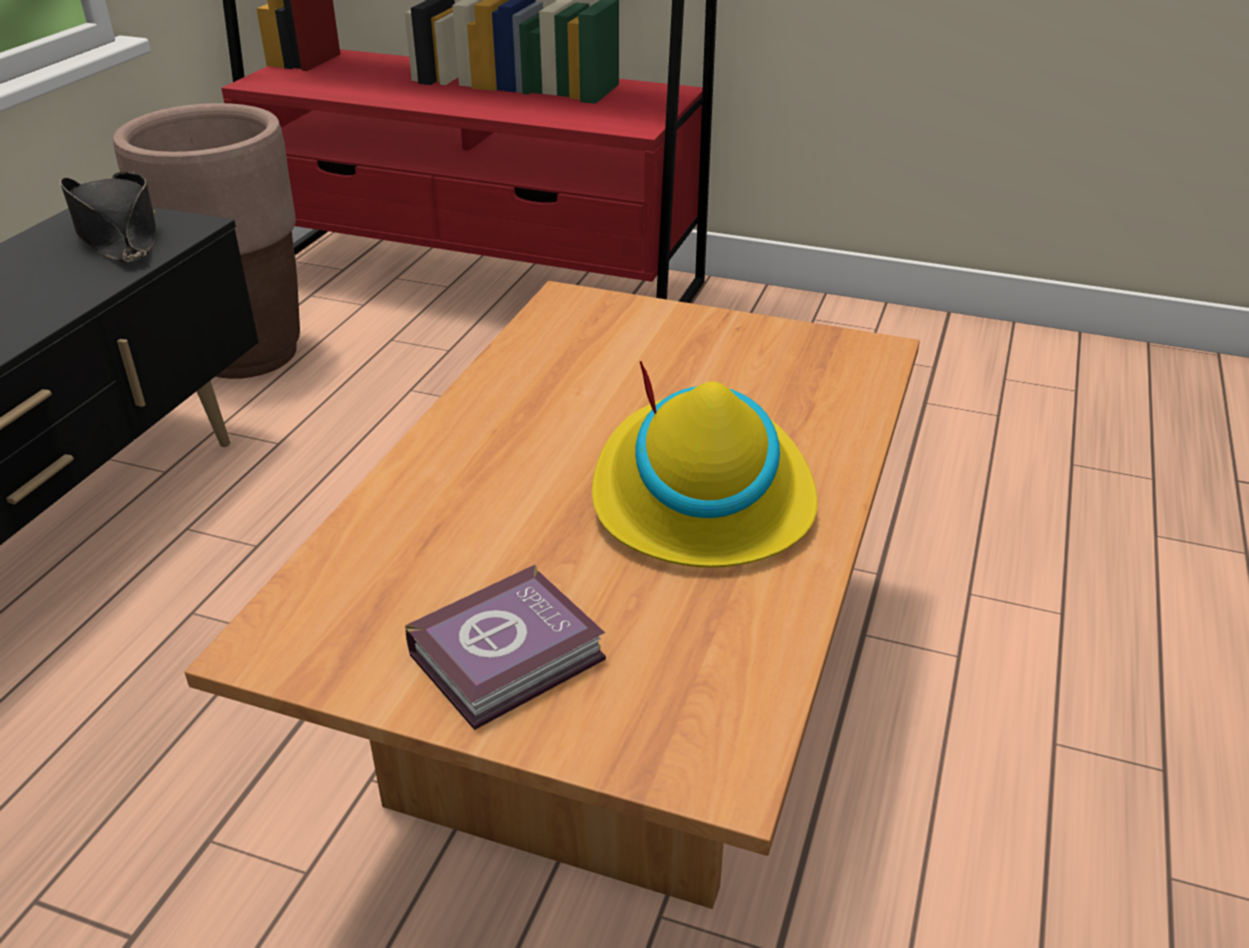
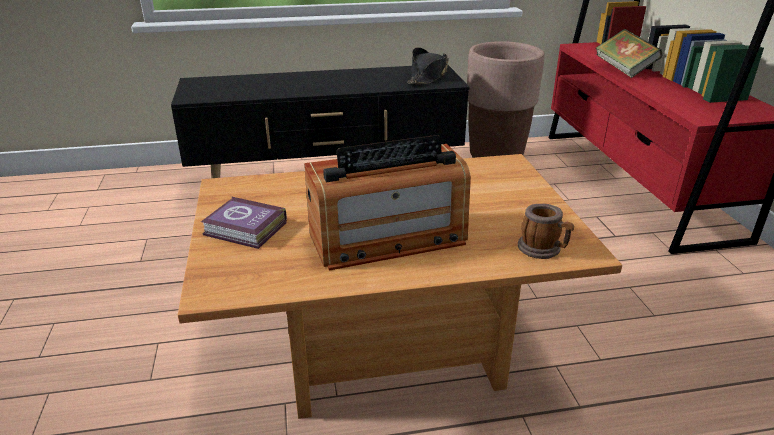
camera: 60 degrees right, 5 degrees down
yellow hat [592,361,818,568] -> radio [304,135,471,271]
none -> mug [518,204,574,259]
none -> book [596,29,663,78]

